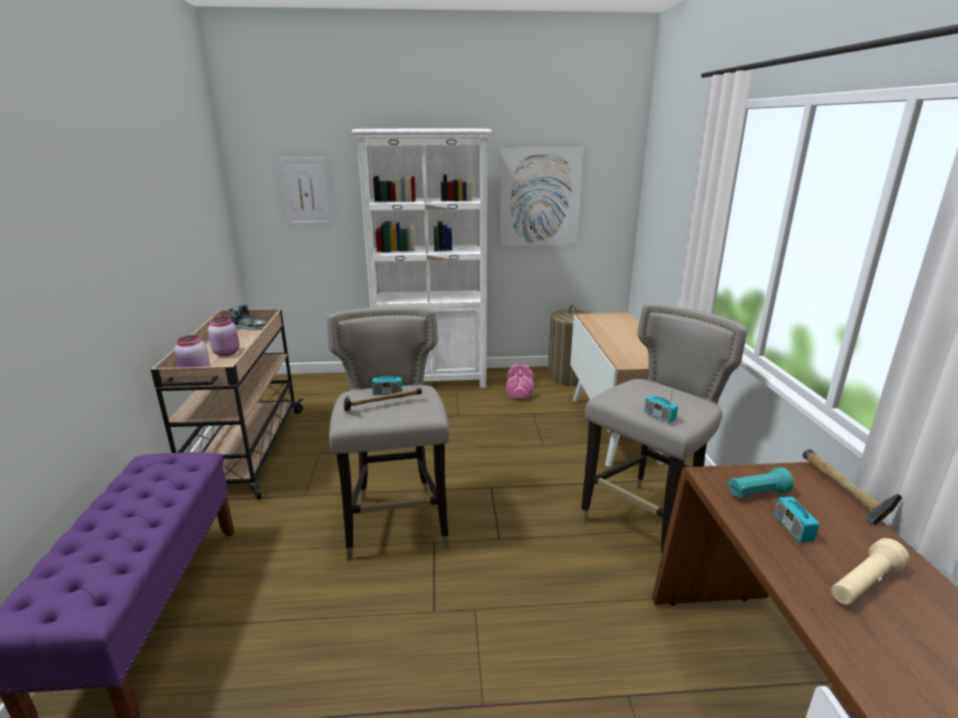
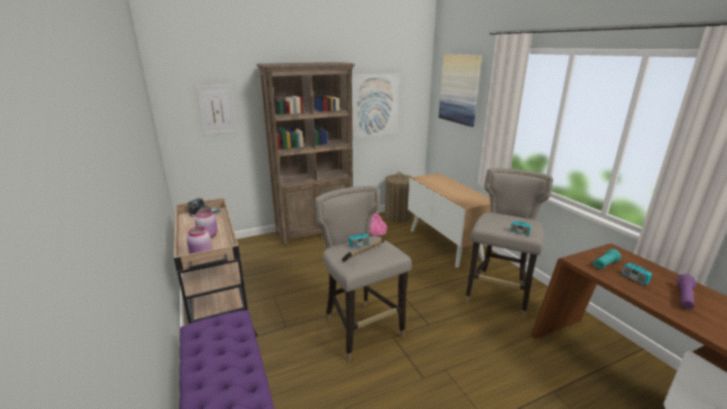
camera: 20 degrees left, 0 degrees up
white bookcase [352,129,492,388] -> brown bookcase [257,62,355,246]
hammer [802,449,902,525] -> none
beige flashlight [831,538,910,605] -> purple flashlight [677,274,696,310]
none -> picture [439,54,482,127]

